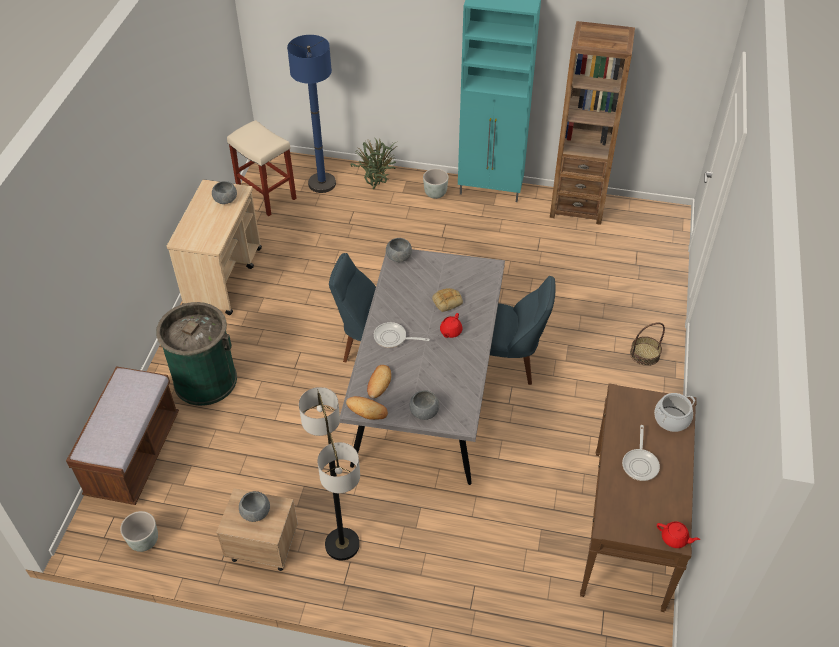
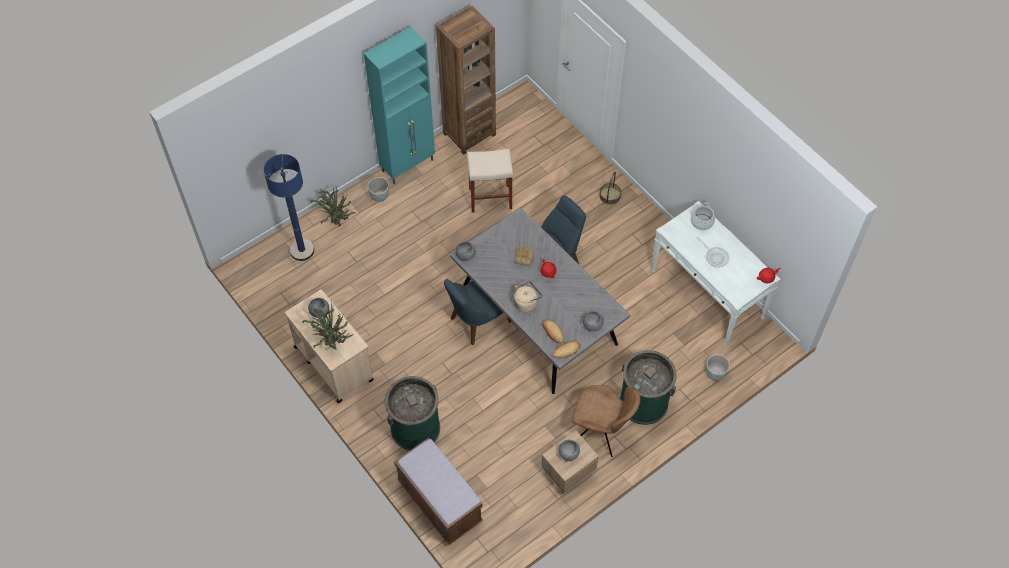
camera: 50 degrees left, 10 degrees up
grey planter [120,511,158,552] -> grey planter moved to [706,354,730,381]
beige stool [227,120,297,216] -> beige stool moved to [467,148,513,213]
floor lamp [299,387,360,560] -> brown chair [572,385,640,457]
frying pan [374,322,430,348] -> beige kettle [514,281,542,312]
brown console table [580,383,697,612] -> white console table [651,201,781,347]
none -> potted plant [303,302,353,349]
none -> green trash can [620,350,677,425]

